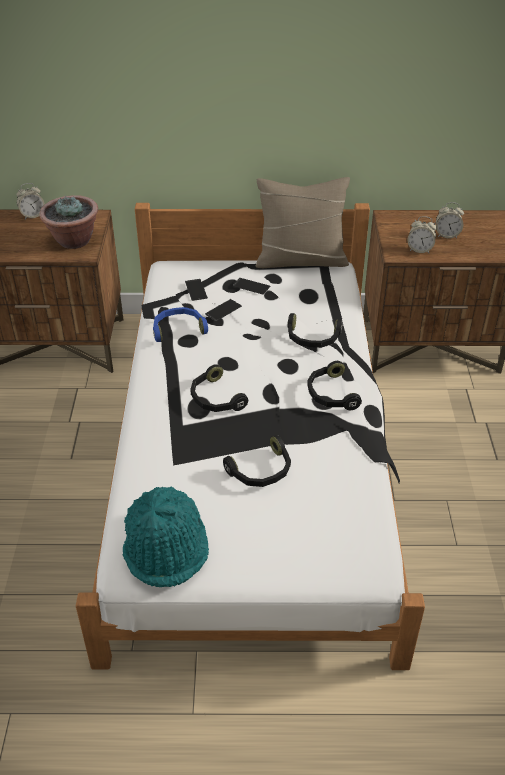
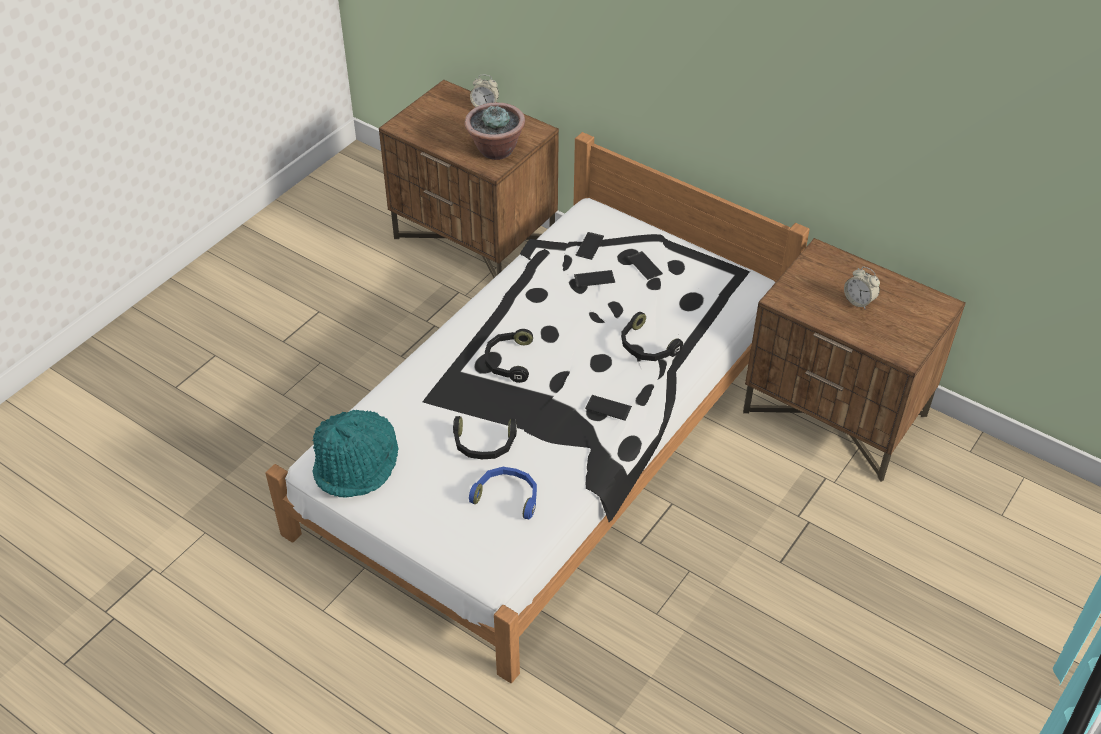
camera: 35 degrees right, 5 degrees up
blue headphones [153,307,208,342] -> blue headphones moved to [469,467,537,519]
beige pillow [256,177,350,268] -> none
black headphones [307,361,362,410] -> phone [585,395,632,421]
alarm clock [408,216,437,253] -> none

